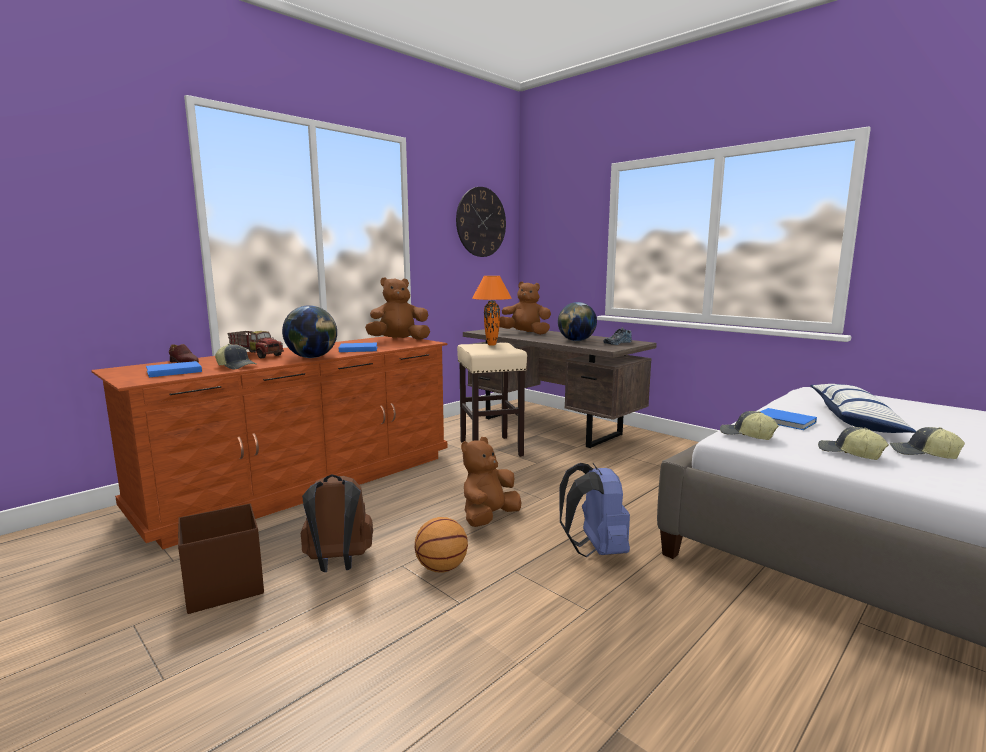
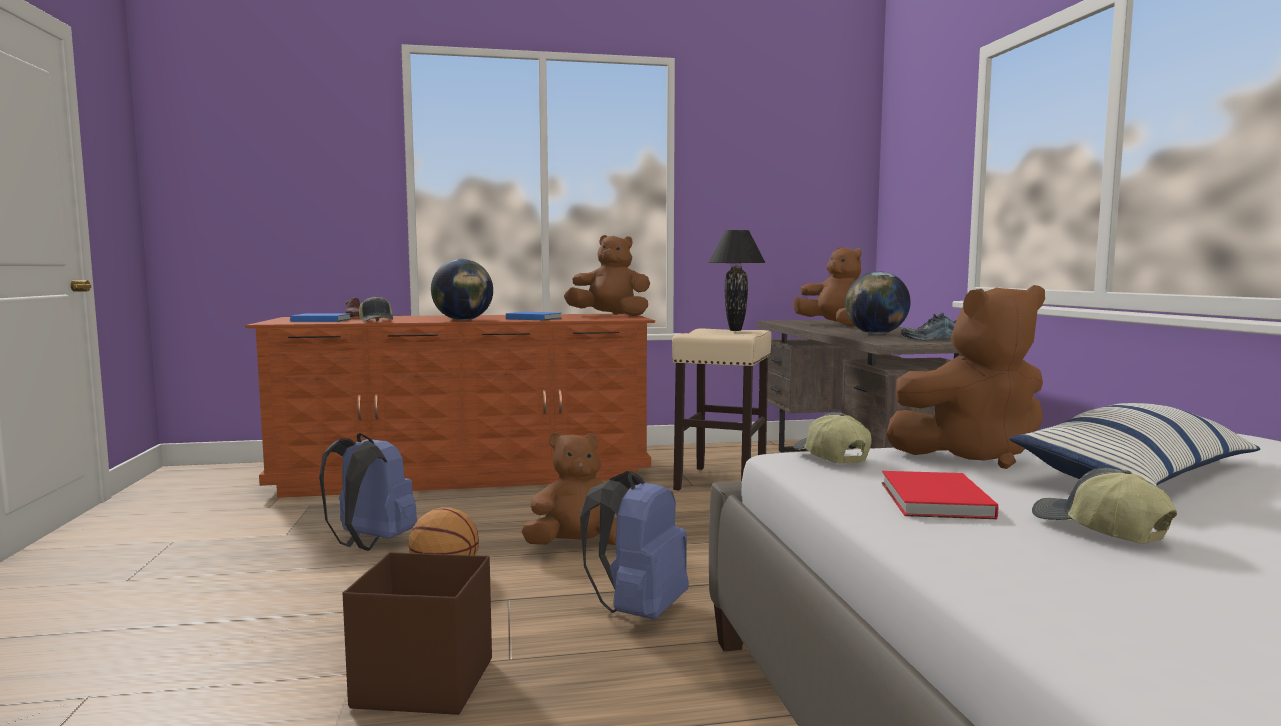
camera: 35 degrees right, 5 degrees down
brown storage box [178,503,264,614] -> brown storage box moved to [343,552,492,715]
toy truck [228,331,284,359] -> none
brown backpack [301,474,373,572] -> blue backpack [319,433,417,551]
wall clock [456,187,506,257] -> none
orange table lamp [472,276,512,345] -> black table lamp [708,230,766,331]
blue book [760,408,817,430] -> brown plush toy [887,285,1045,469]
cap [818,427,889,460] -> red book [882,471,998,519]

